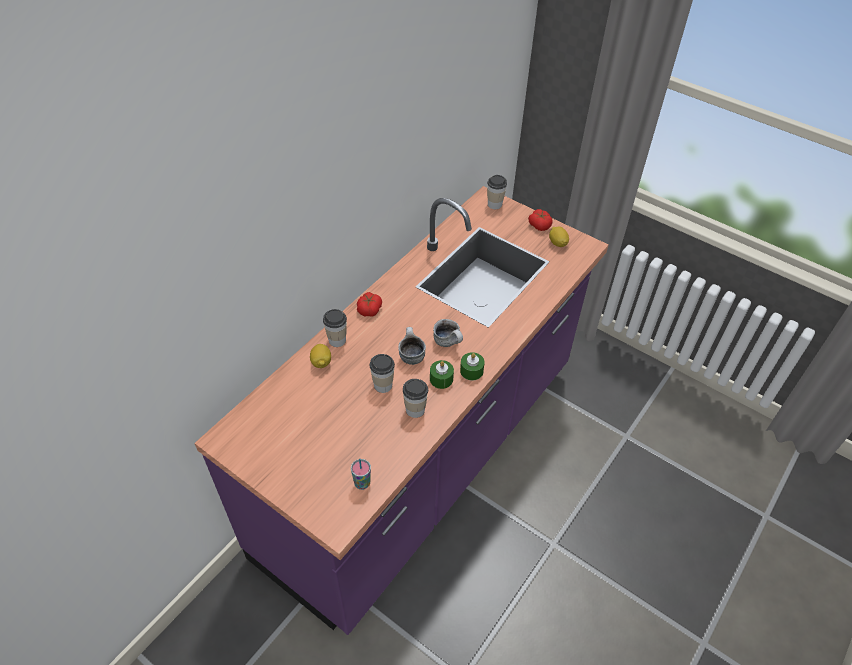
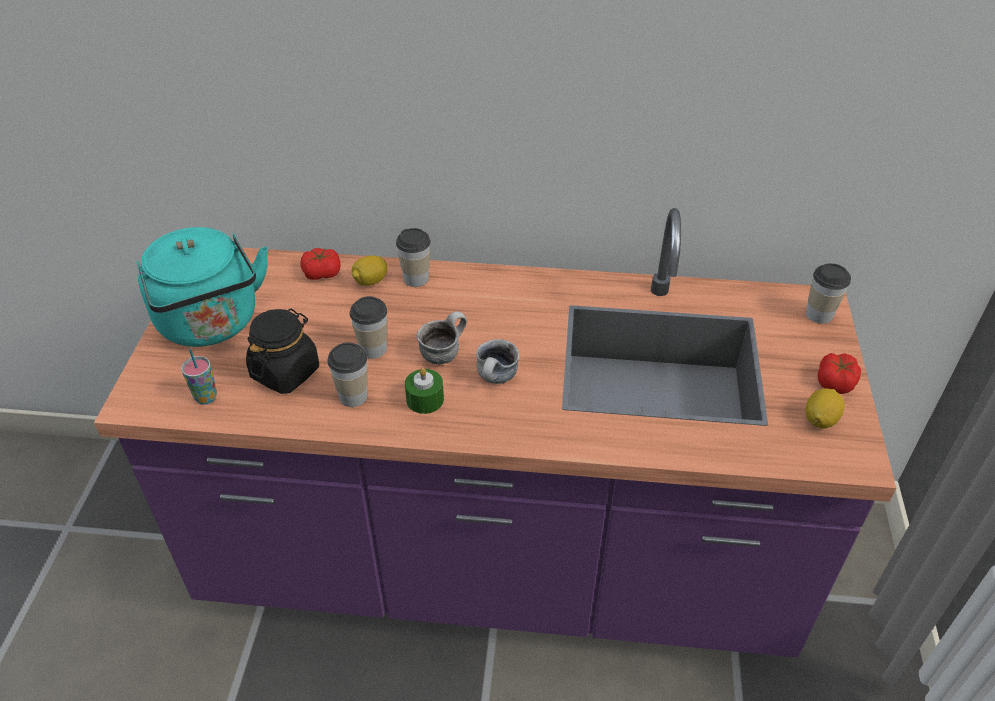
camera: 60 degrees right, 5 degrees down
tomato [357,292,382,317] -> tomato moved to [301,248,341,280]
green candle [460,352,485,381] -> none
none -> turquoise kettle [136,227,268,347]
none -> black jar [246,309,319,394]

